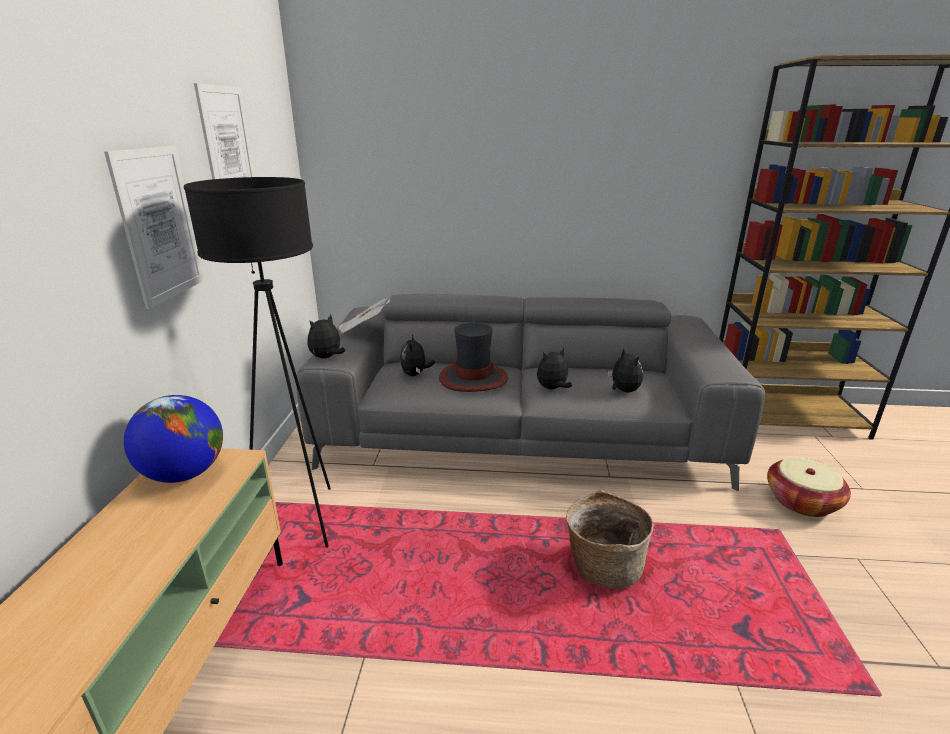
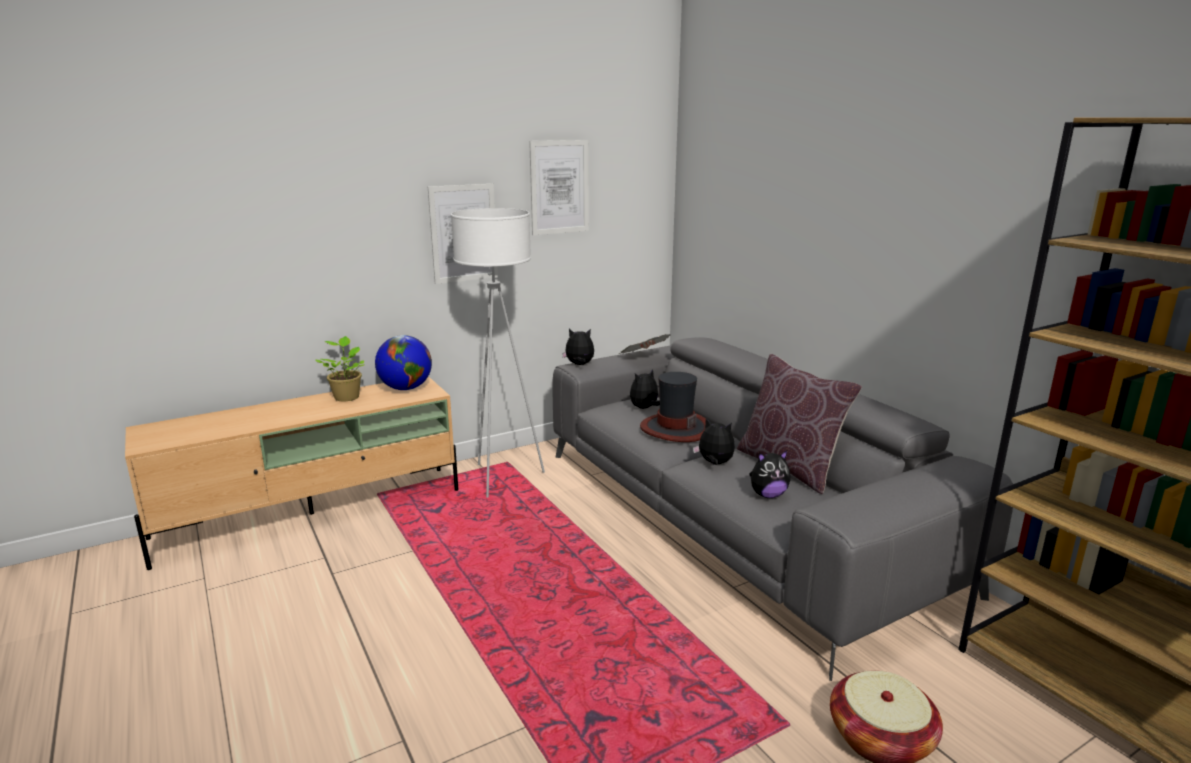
camera: 55 degrees right, 5 degrees down
black floor lamp [184,177,331,548] -> white floor lamp [451,208,545,498]
basket [566,490,654,588] -> none
plush toy [607,348,643,392] -> plush toy turned 45 degrees clockwise [749,451,790,498]
none -> potted plant [316,336,365,402]
none -> brown pillow [737,354,862,494]

